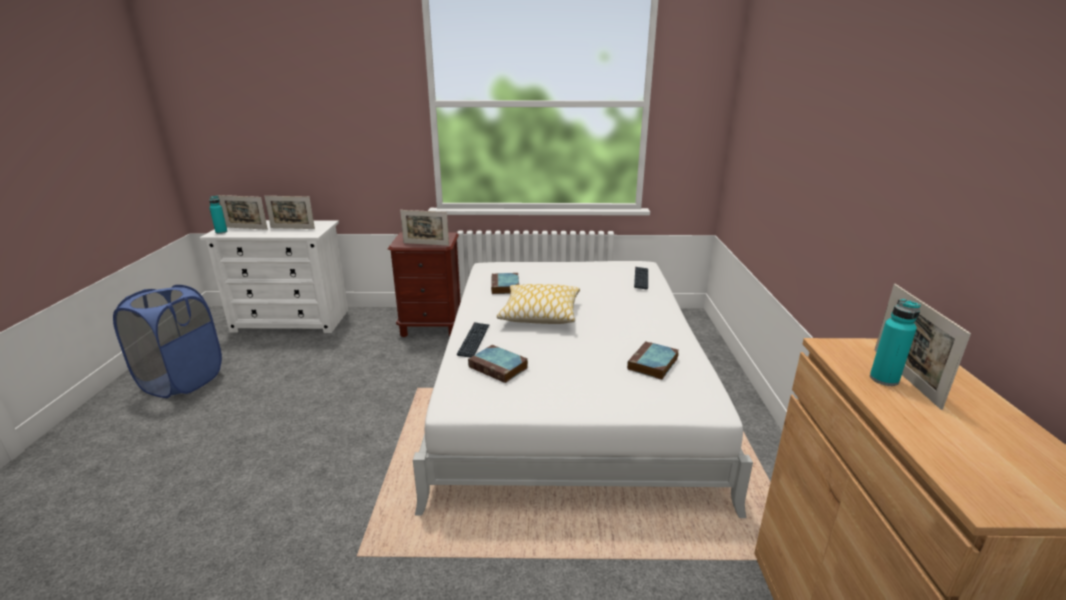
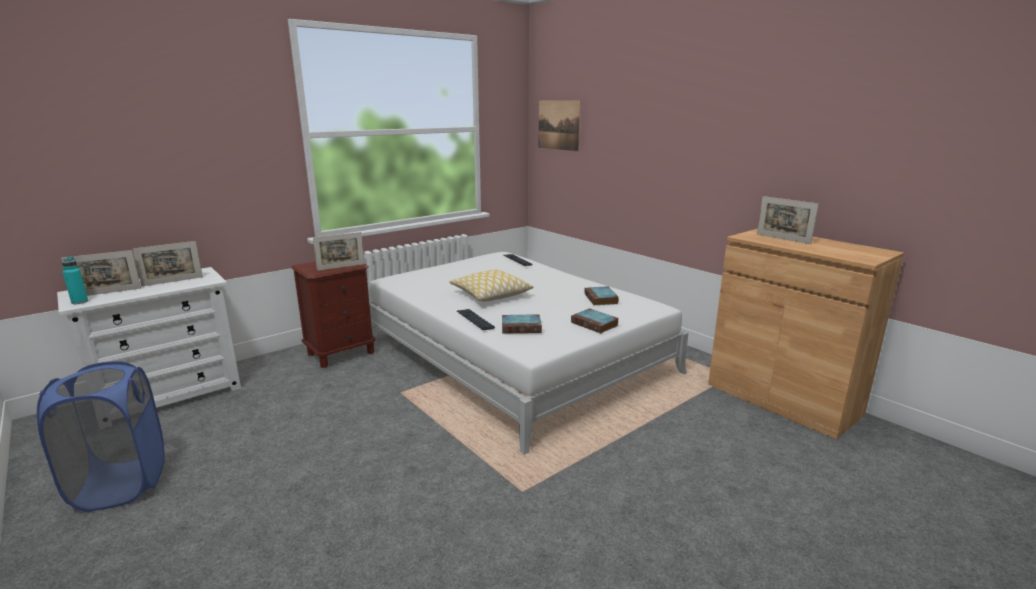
camera: 40 degrees left, 5 degrees down
book [491,273,519,294] -> book moved to [571,308,619,333]
turquoise bottle [870,299,921,386] -> none
none -> picture [538,100,581,151]

